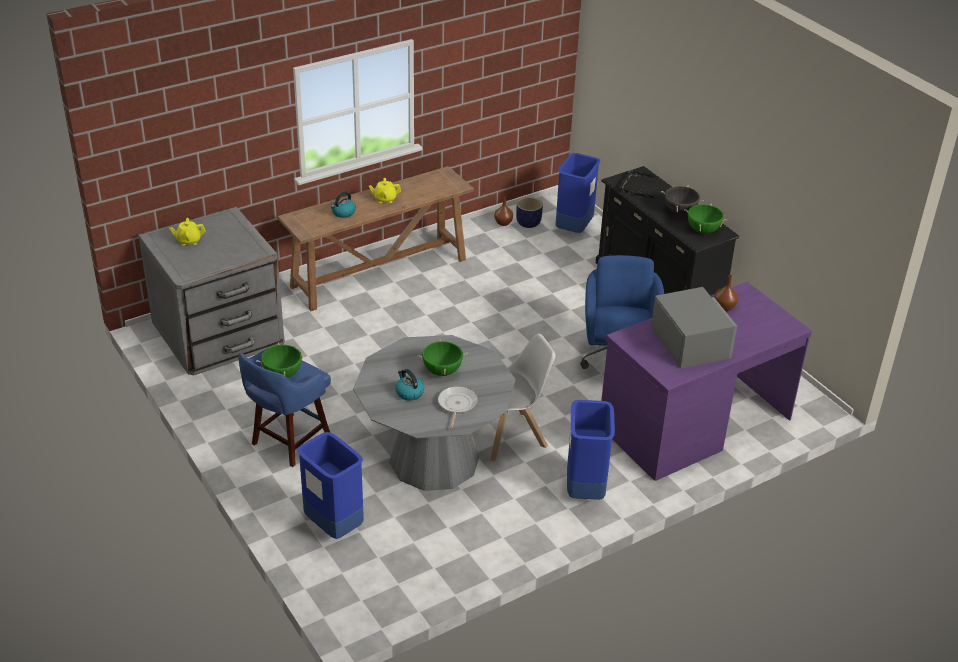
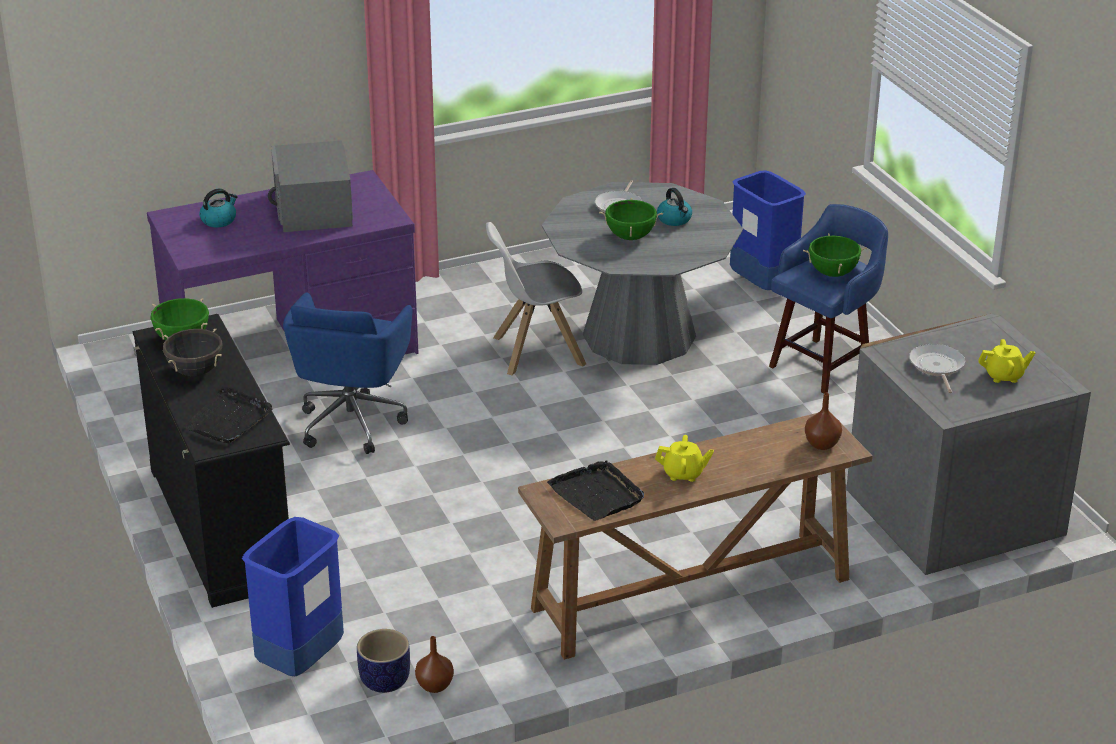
camera: 170 degrees left, 5 degrees down
kettle [331,192,356,218] -> kettle moved to [199,189,238,228]
blue trash can [567,400,615,500] -> none
brown vase [714,275,738,311] -> brown vase moved to [805,393,842,450]
none -> black tray [547,460,644,521]
none -> frying pan [909,344,965,393]

